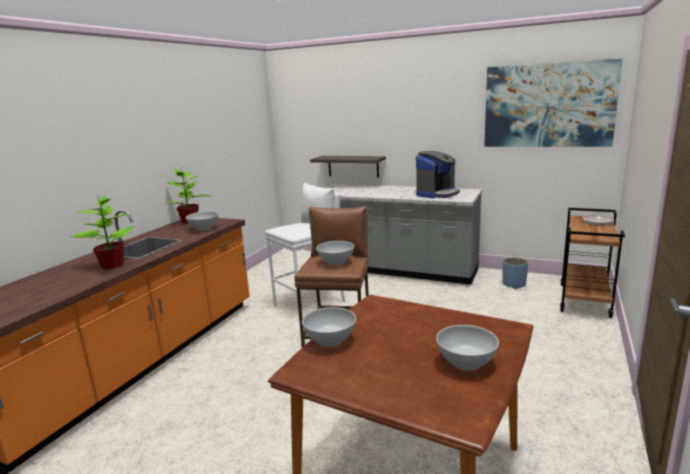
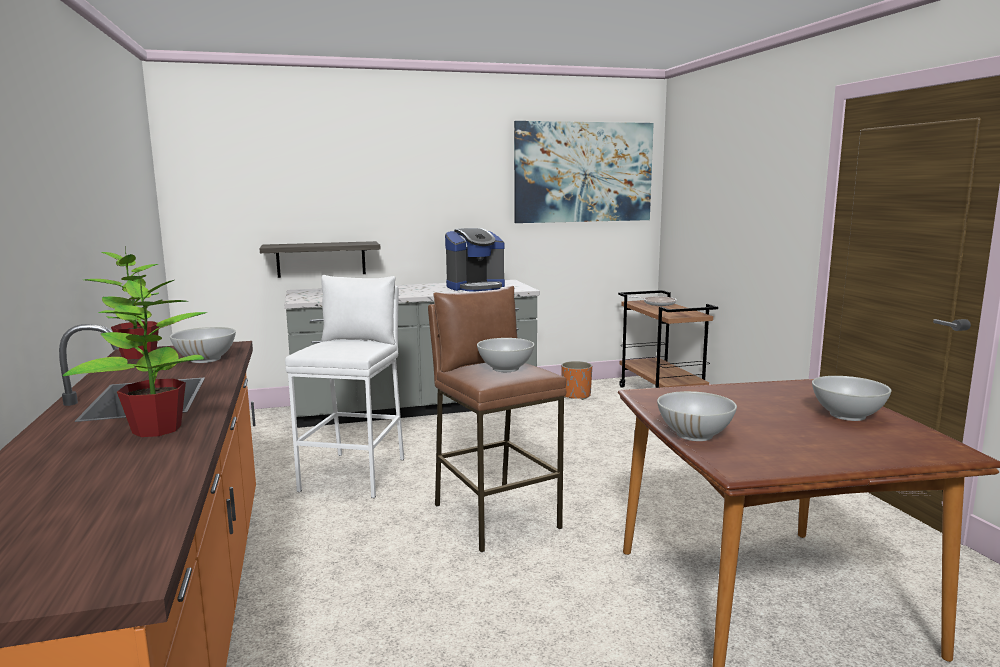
camera: 40 degrees left, 5 degrees down
coffee machine [416,151,460,198] -> coffee machine turned 60 degrees clockwise [445,228,505,292]
blue planter [502,257,528,289] -> orange planter [561,361,592,400]

